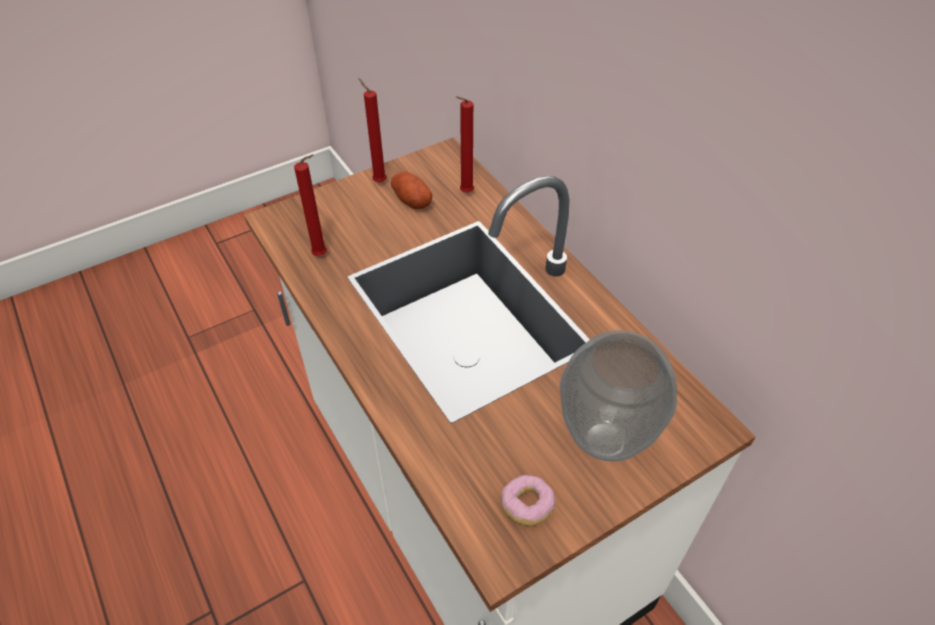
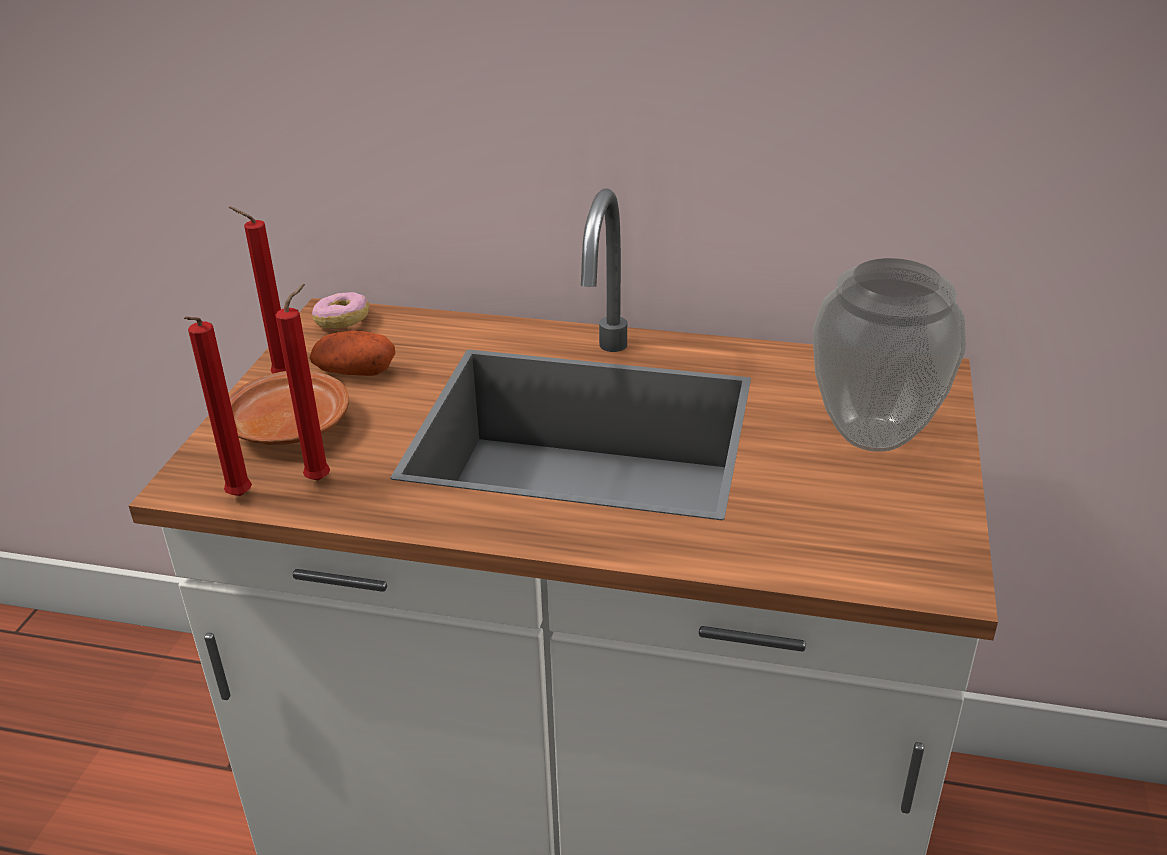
camera: 45 degrees left, 15 degrees down
red candle [456,96,474,193] -> red candle moved to [184,316,252,496]
donut [501,475,555,526] -> donut moved to [312,292,369,329]
none -> brown plate [229,371,349,445]

